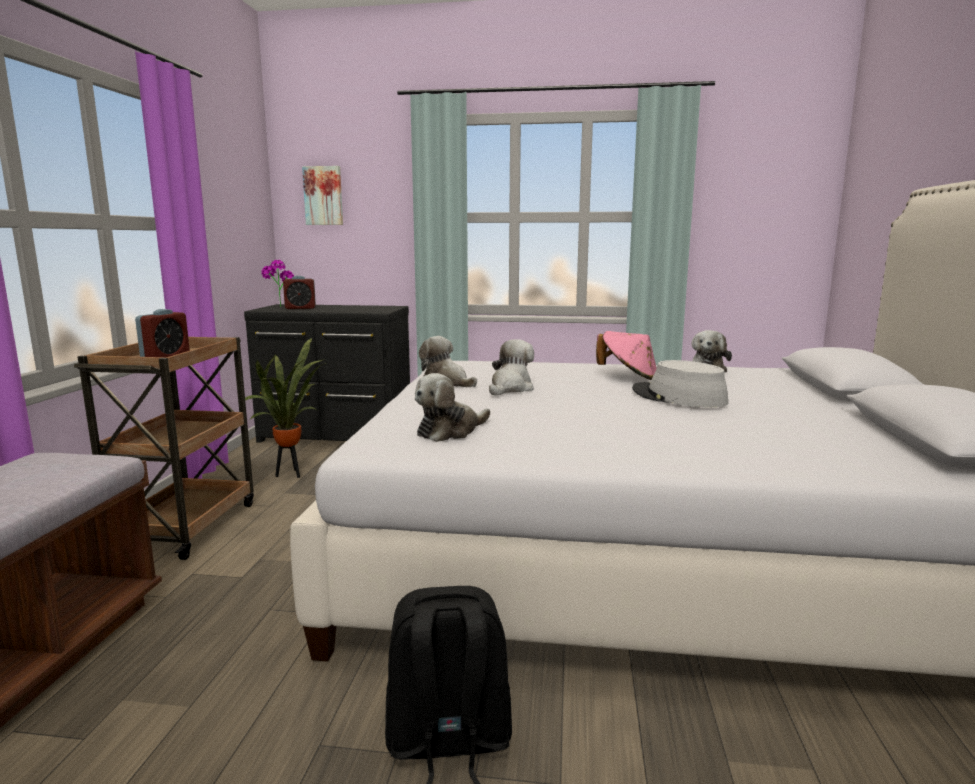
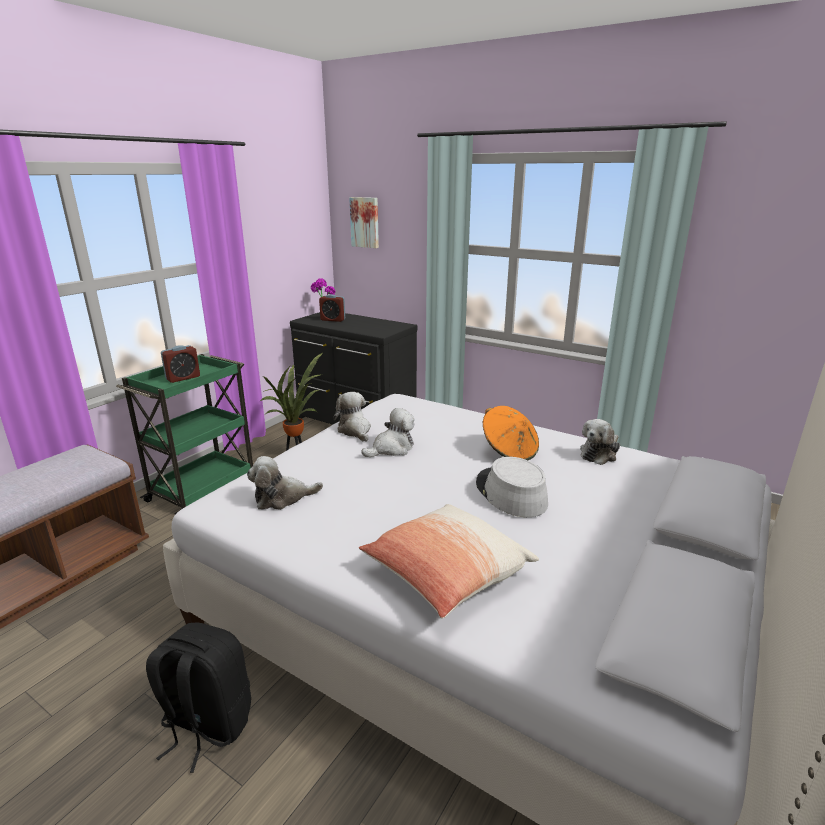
camera: 25 degrees right, 10 degrees up
brown cart [74,337,254,560] -> green cart [116,354,253,514]
pink hat [596,331,657,380] -> orange hat [483,406,539,460]
none -> pillow [359,504,539,619]

